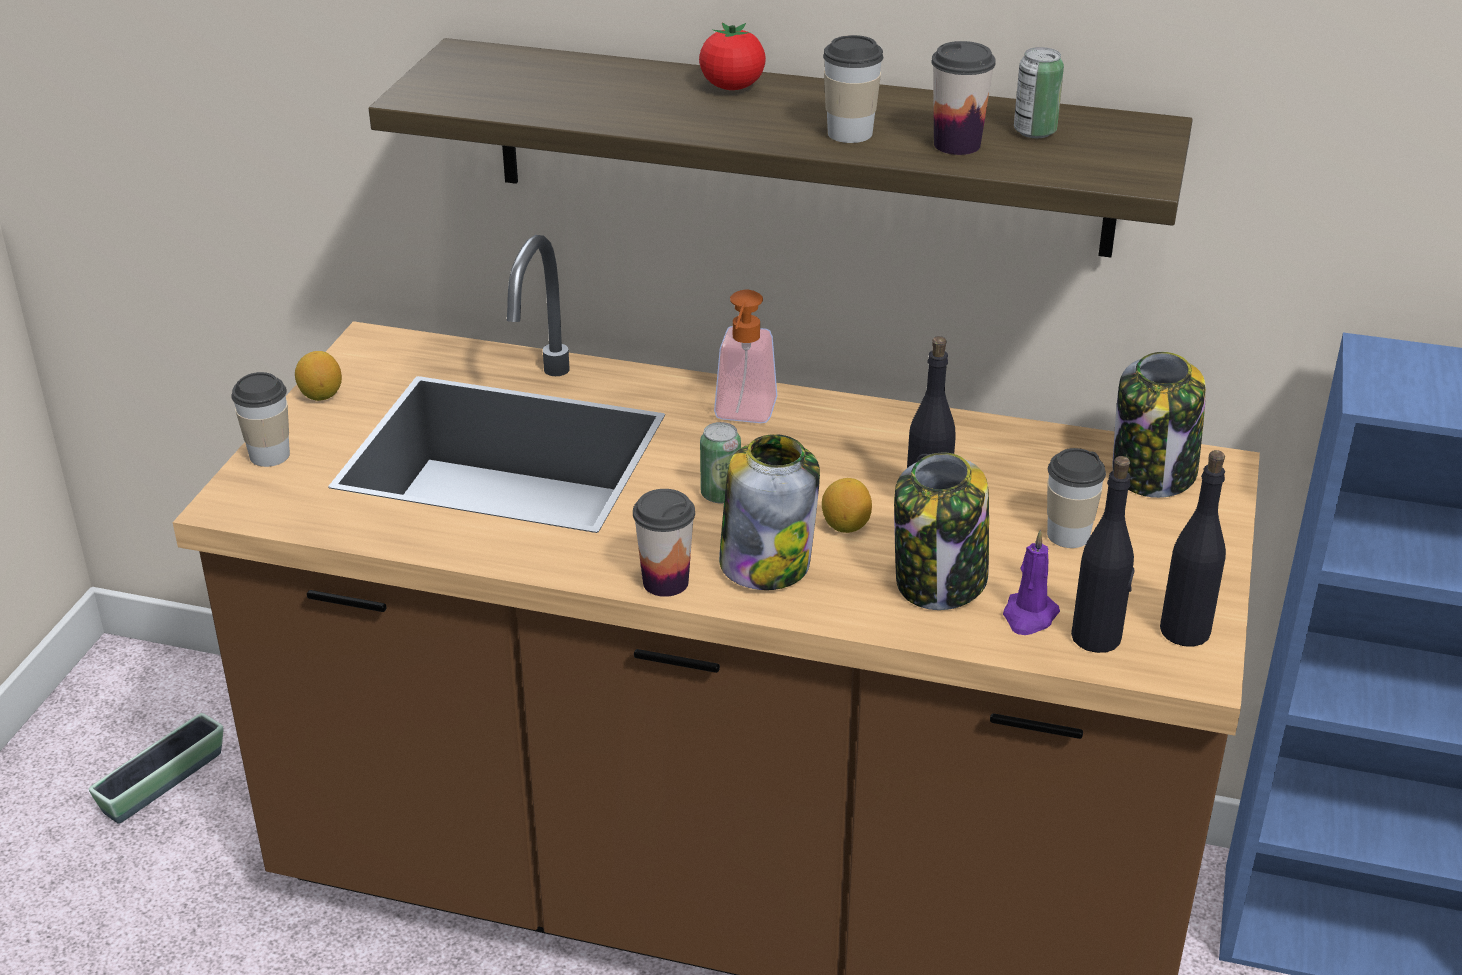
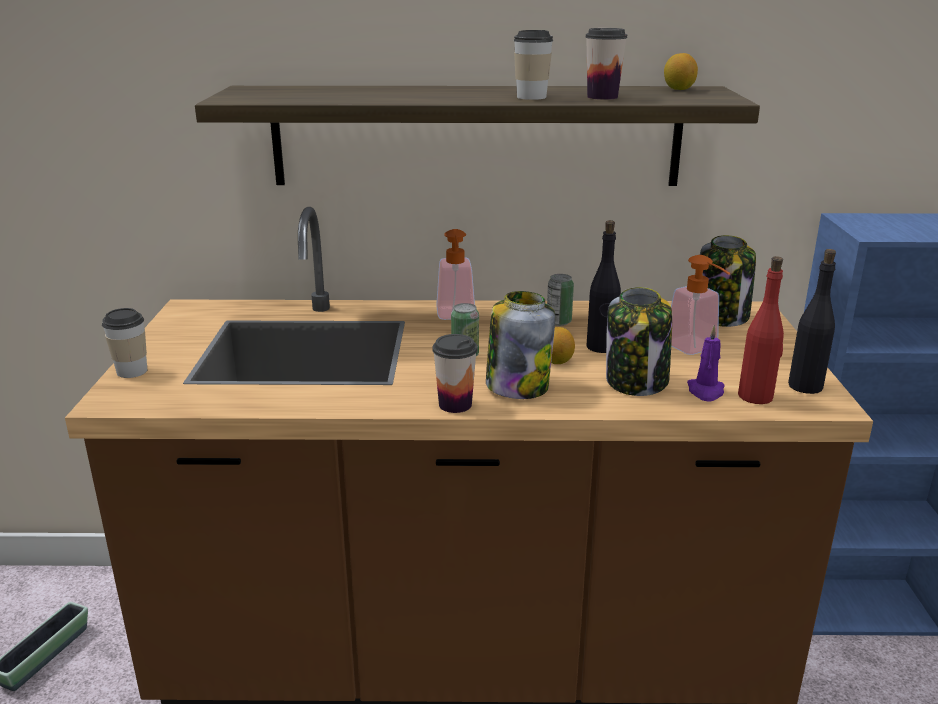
camera: 15 degrees left, 10 degrees down
lemon [295,351,342,401] -> lemon moved to [664,53,698,90]
tomato [699,22,766,90] -> none
can [1014,47,1064,138] -> can moved to [547,274,574,326]
cup [1047,448,1106,548] -> soap dispenser [671,255,731,355]
black bottle [1071,456,1135,653] -> red bottle [738,256,784,404]

